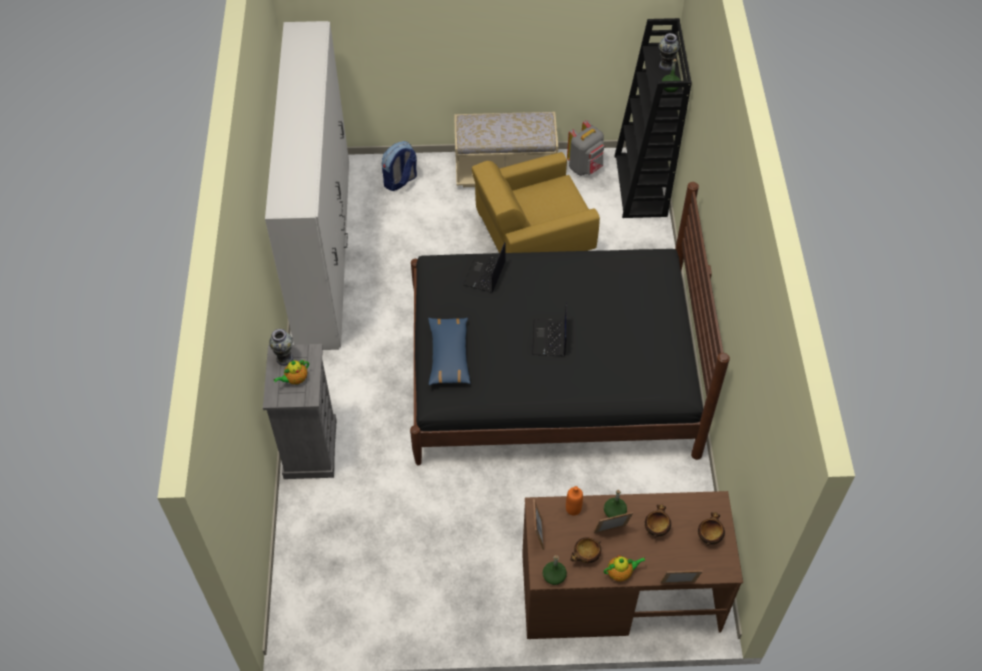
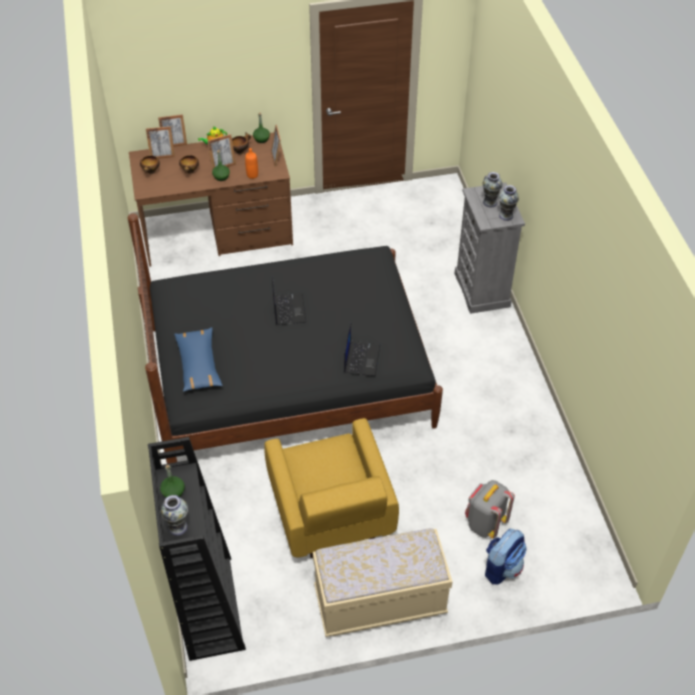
camera: 170 degrees right, 5 degrees down
white wardrobe [265,21,349,350] -> none
teapot [274,360,309,385] -> vase [483,172,502,207]
blue pillow [428,318,471,385] -> blue pillow moved to [174,327,223,392]
yellow armchair [472,152,600,253] -> yellow armchair turned 105 degrees clockwise [264,418,399,558]
grey backpack [567,120,604,176] -> grey backpack moved to [465,480,515,539]
none -> picture frame [146,126,175,159]

